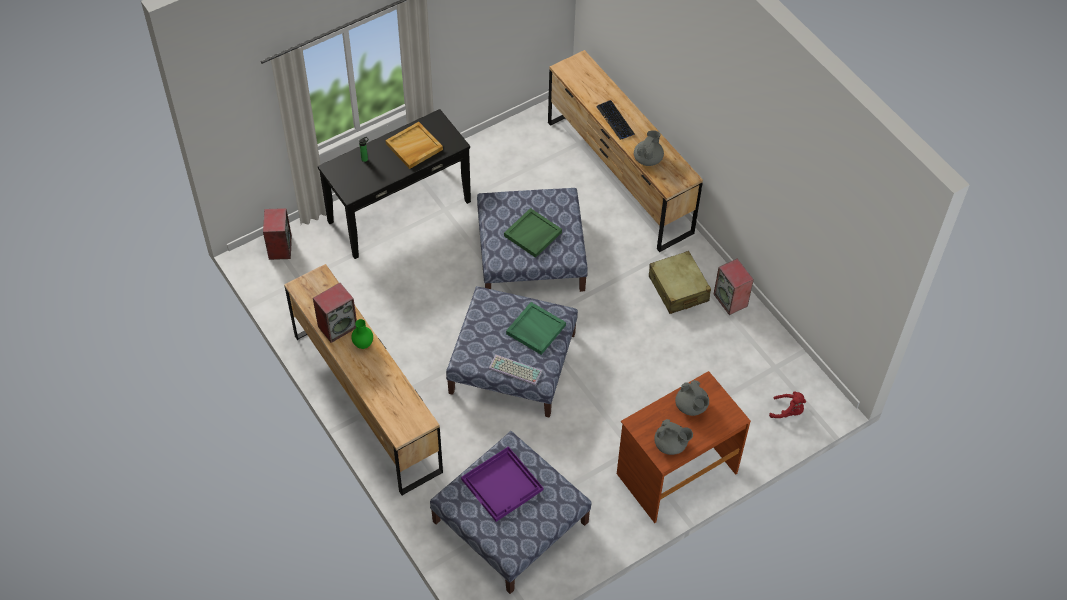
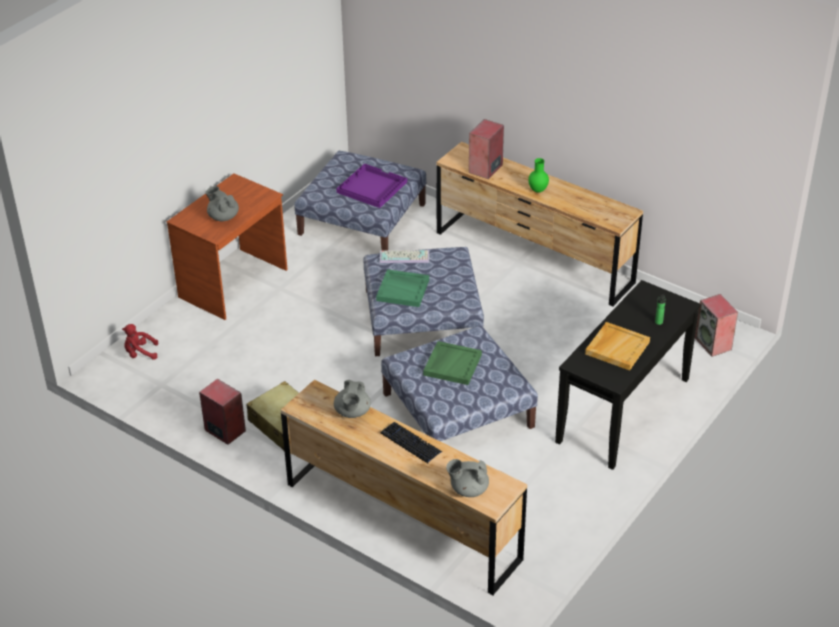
camera: 160 degrees right, 15 degrees down
speaker [313,283,357,343] -> speaker moved to [469,119,504,179]
grey teapot [654,419,693,455] -> grey teapot moved to [446,459,489,497]

